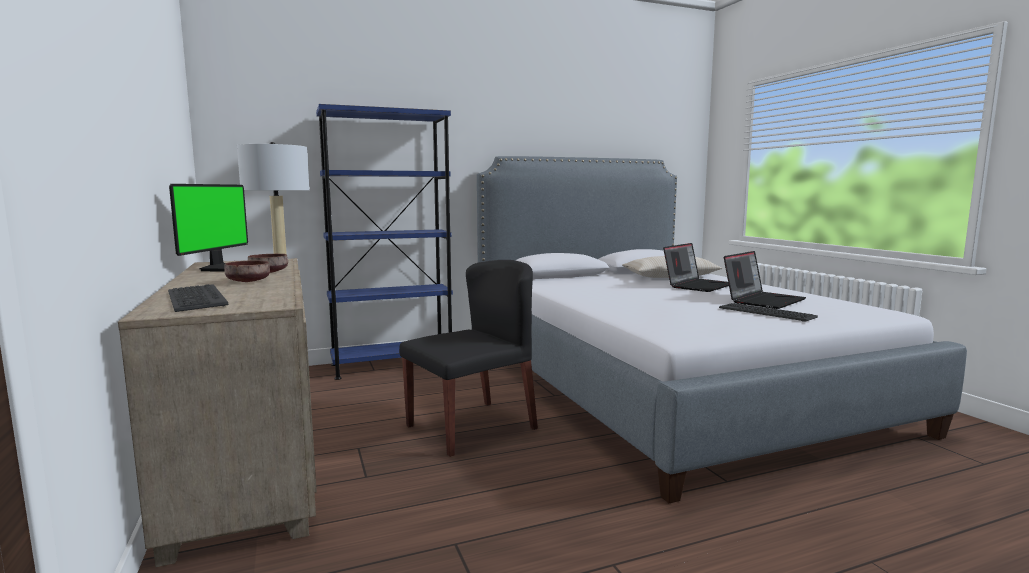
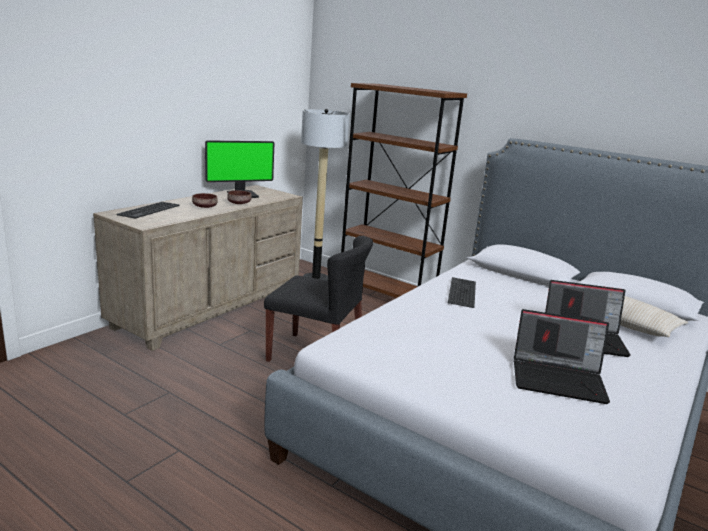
camera: 55 degrees right, 10 degrees up
blue bookcase [316,104,453,380] -> brown bookcase [341,83,467,298]
keyboard [719,303,818,322] -> keyboard moved to [448,277,476,308]

